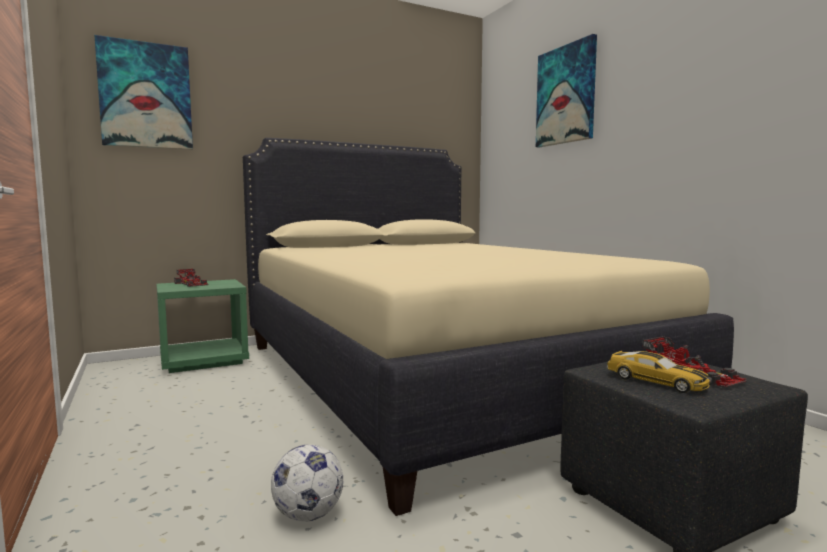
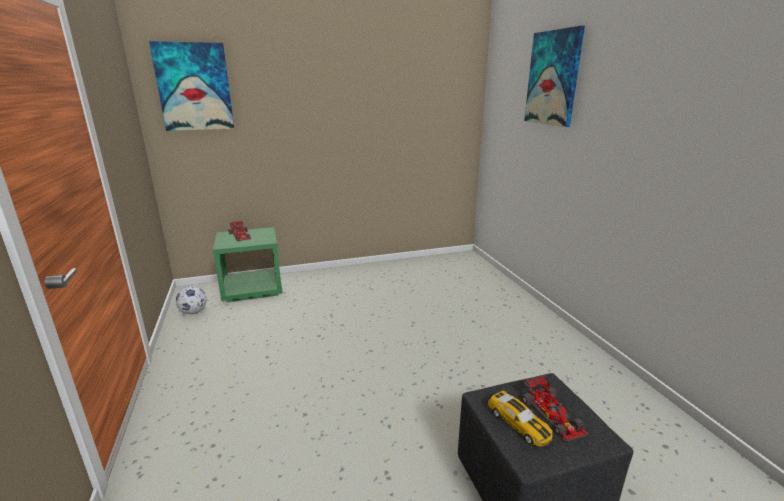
camera: 10 degrees right, 15 degrees up
beige bed [243,138,734,516] -> none
football [271,445,343,521] -> football moved to [176,286,207,314]

